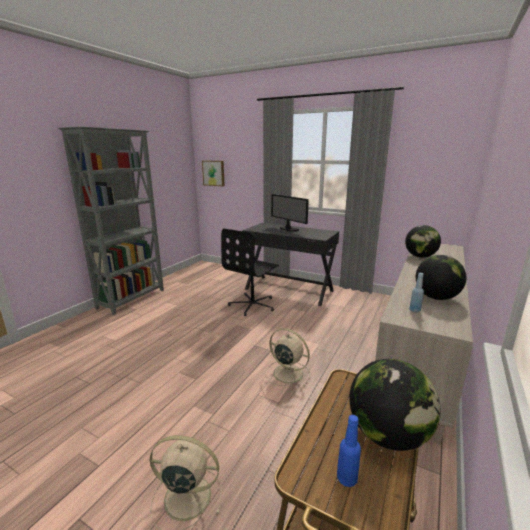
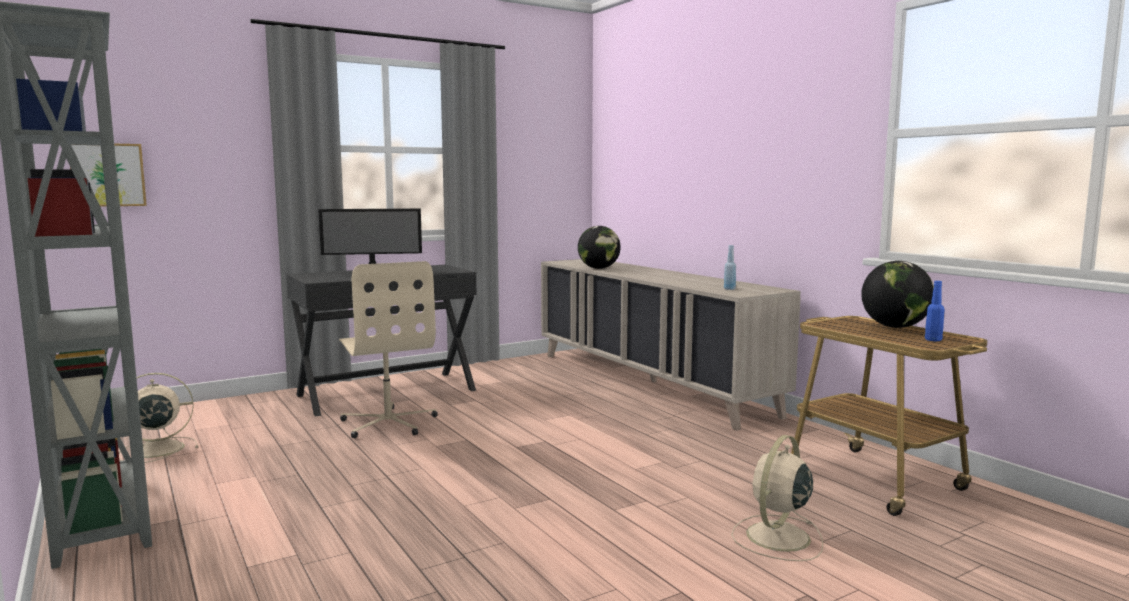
camera: 60 degrees left, 10 degrees down
black office chair [221,228,279,316] -> beige office chair [339,261,438,438]
beige fan [265,328,310,386] -> beige fan moved to [119,373,199,463]
globe [416,255,466,300] -> none

